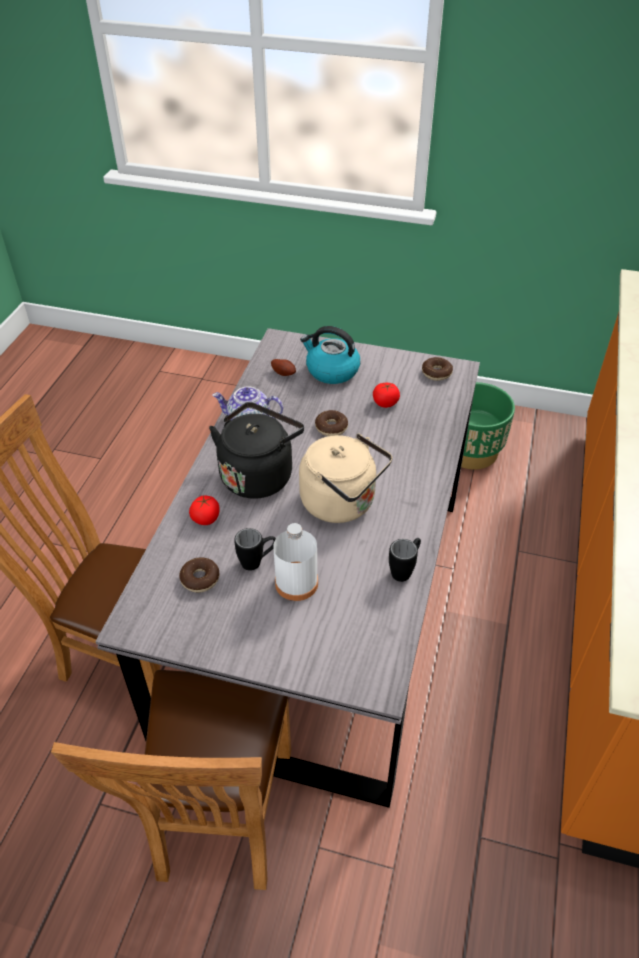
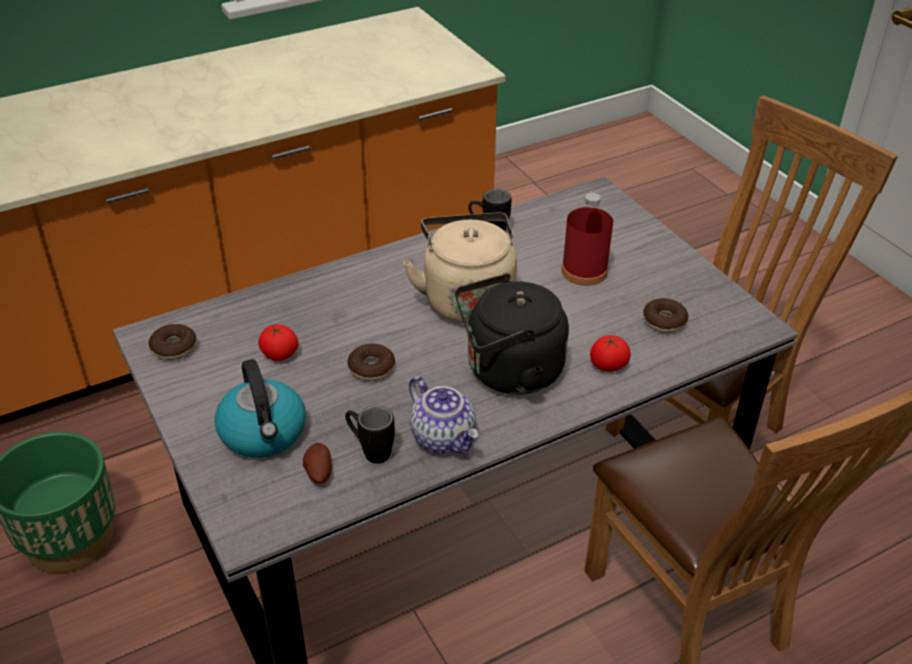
camera: 135 degrees left, 5 degrees down
black mug [234,528,276,571] -> black mug moved to [345,406,395,464]
white bottle [273,523,318,601] -> red bottle [562,193,613,286]

